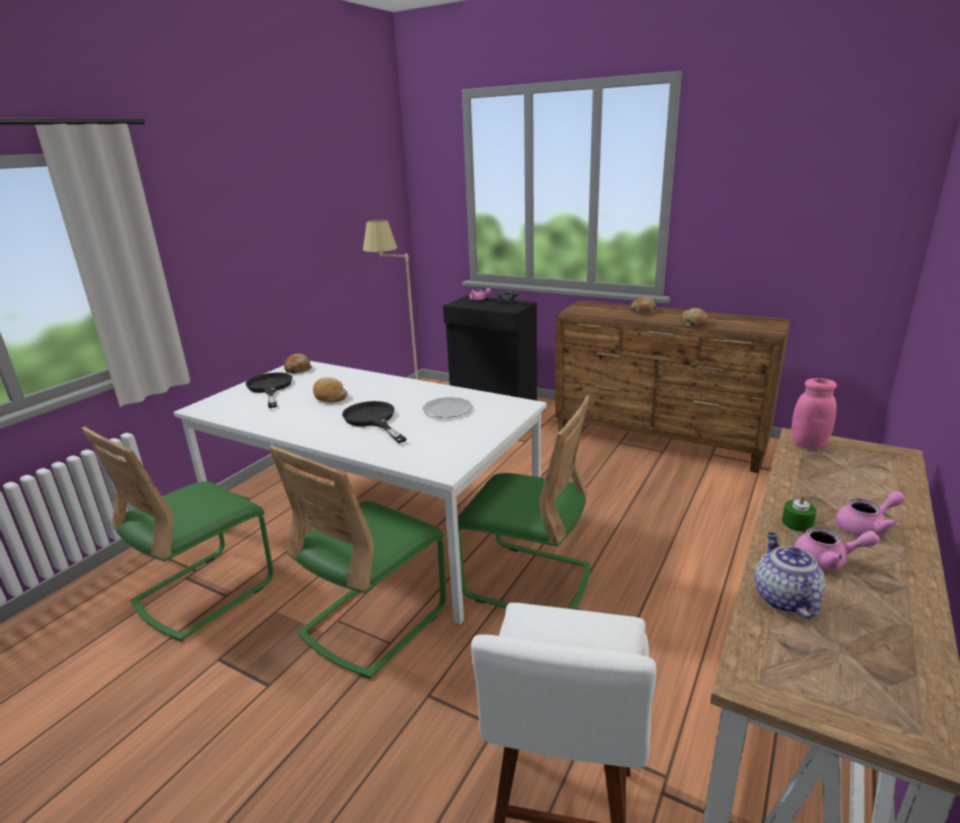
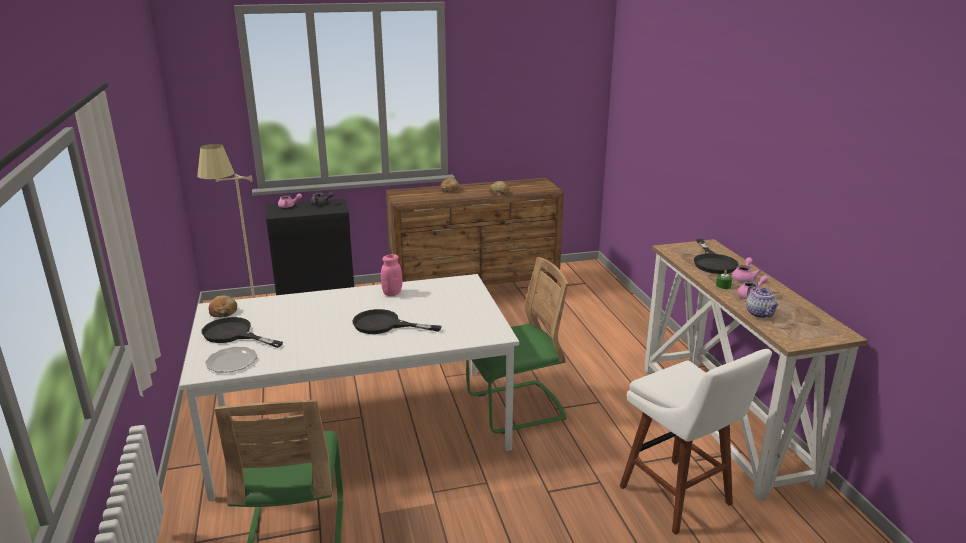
camera: 45 degrees left, 0 degrees up
green chair [269,446,446,679] -> none
bread [313,377,348,403] -> none
plate [422,397,473,418] -> plate moved to [205,347,257,373]
teapot [754,532,826,619] -> teapot turned 150 degrees counterclockwise [746,285,779,318]
pink jar [791,378,837,449] -> pink jar moved to [381,254,403,296]
none -> black frying pan [694,239,739,274]

